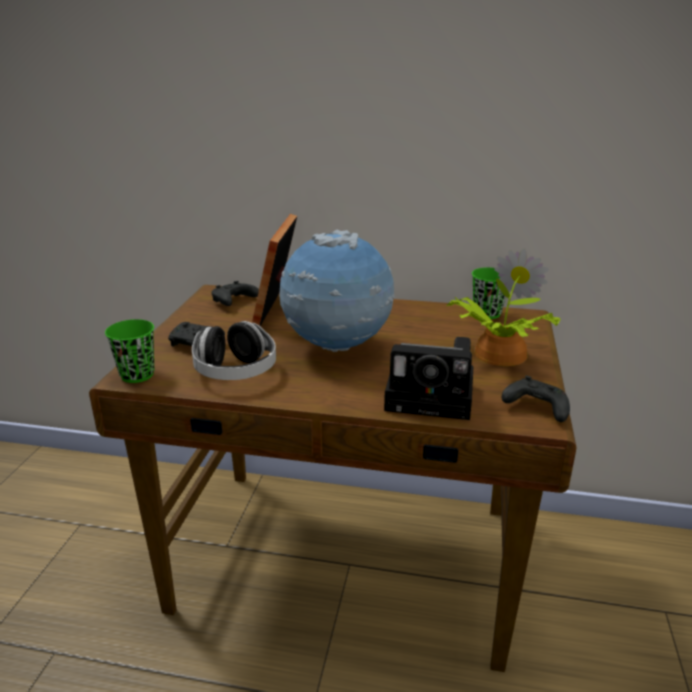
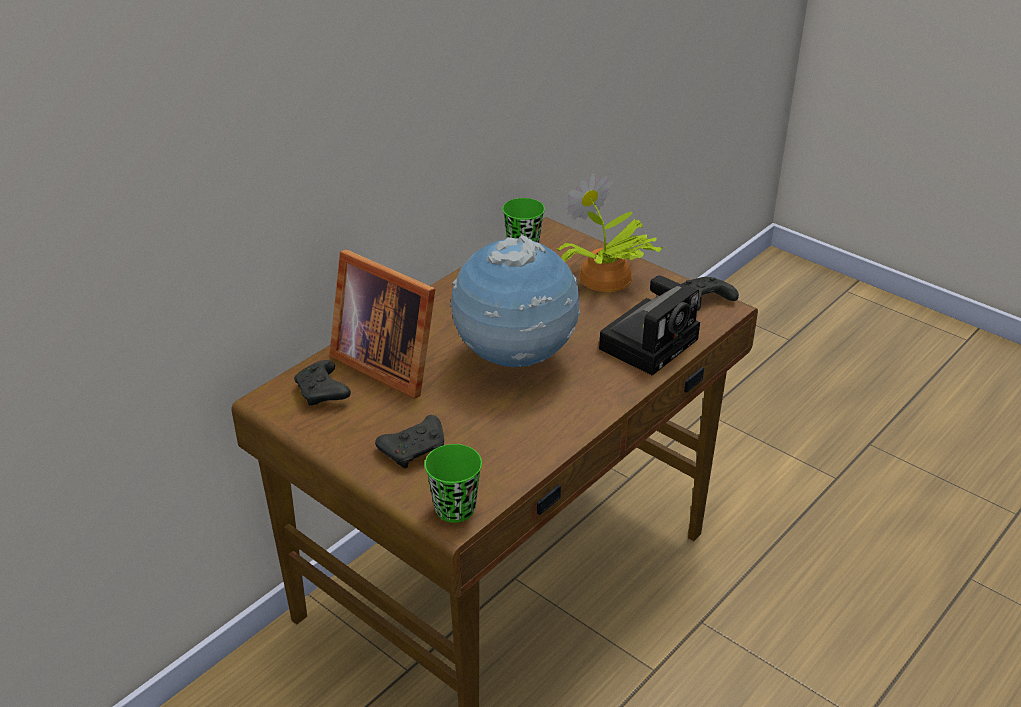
camera: 60 degrees left, 10 degrees up
headphones [192,321,276,380] -> none

